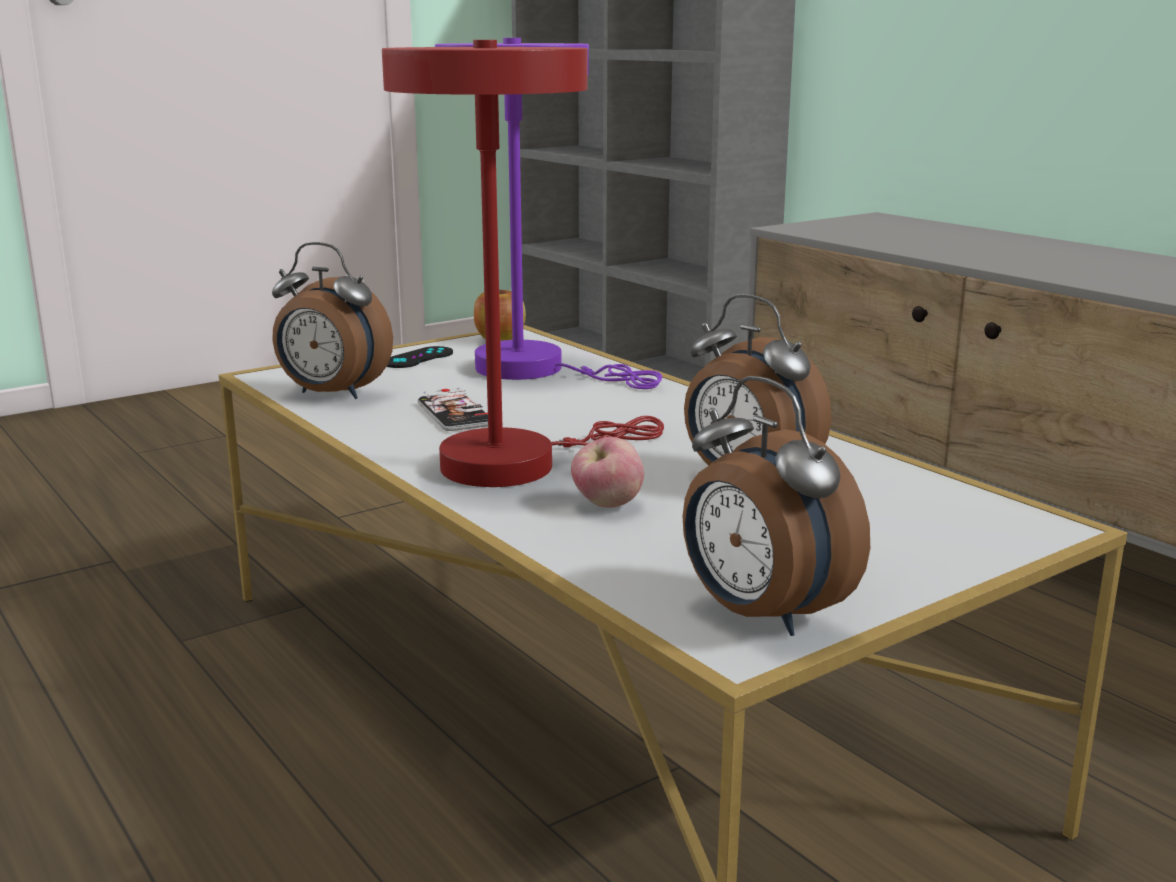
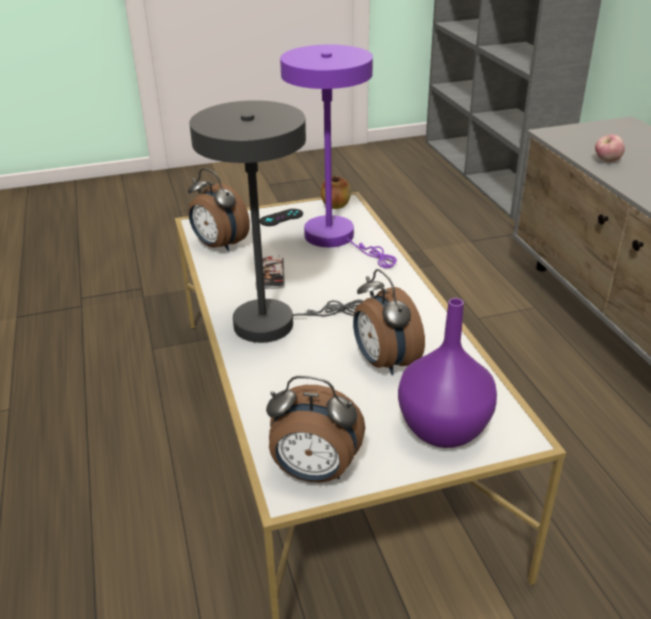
camera: 20 degrees right, 15 degrees up
red table lamp [382,40,664,487] -> grey table lamp [189,100,364,343]
apple [571,437,644,508] -> apple moved to [595,134,625,162]
alarm clock [682,376,870,636] -> alarm clock turned 60 degrees counterclockwise [266,376,365,482]
none -> purple vase [398,298,497,448]

